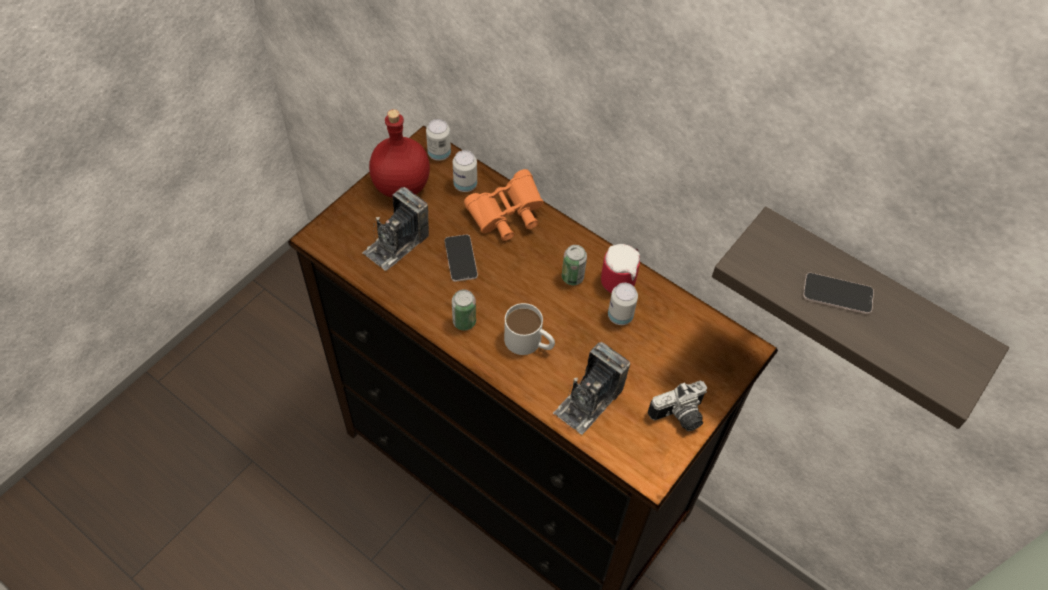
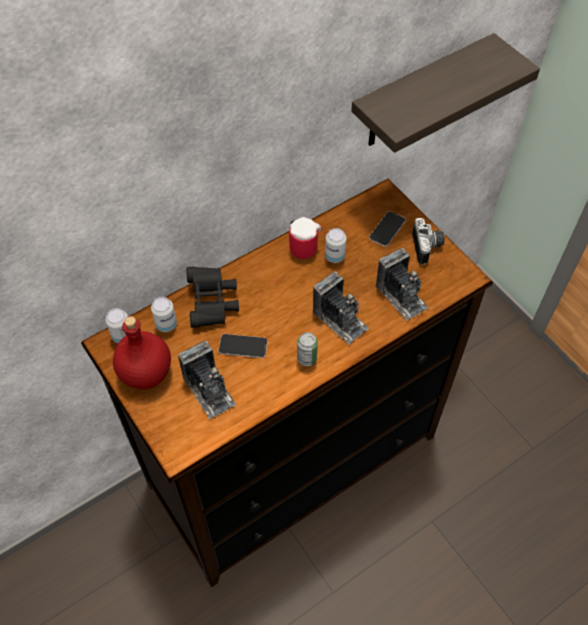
camera: 70 degrees left, 0 degrees up
orange binoculars [464,169,544,241] -> black binoculars [186,266,239,328]
white mug [504,303,555,355] -> camera [313,272,369,345]
can [562,245,587,285] -> none
phone [803,273,874,314] -> phone moved to [369,211,406,247]

